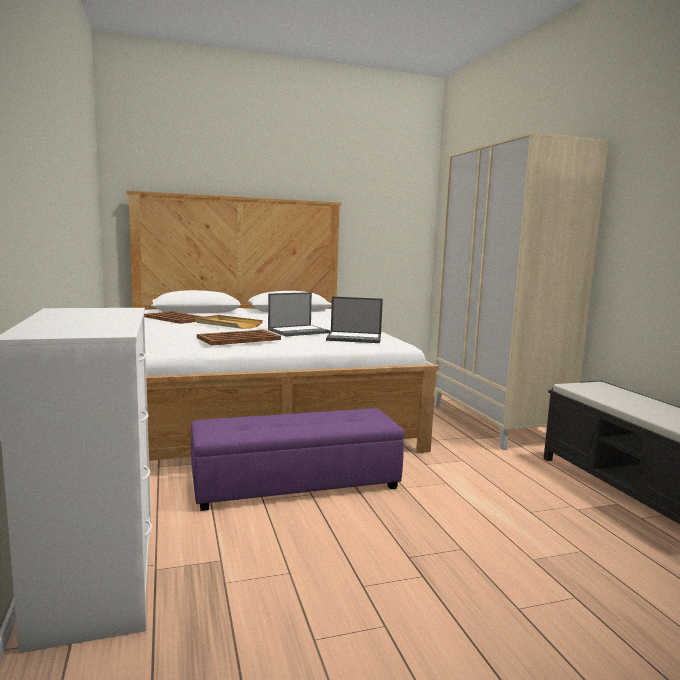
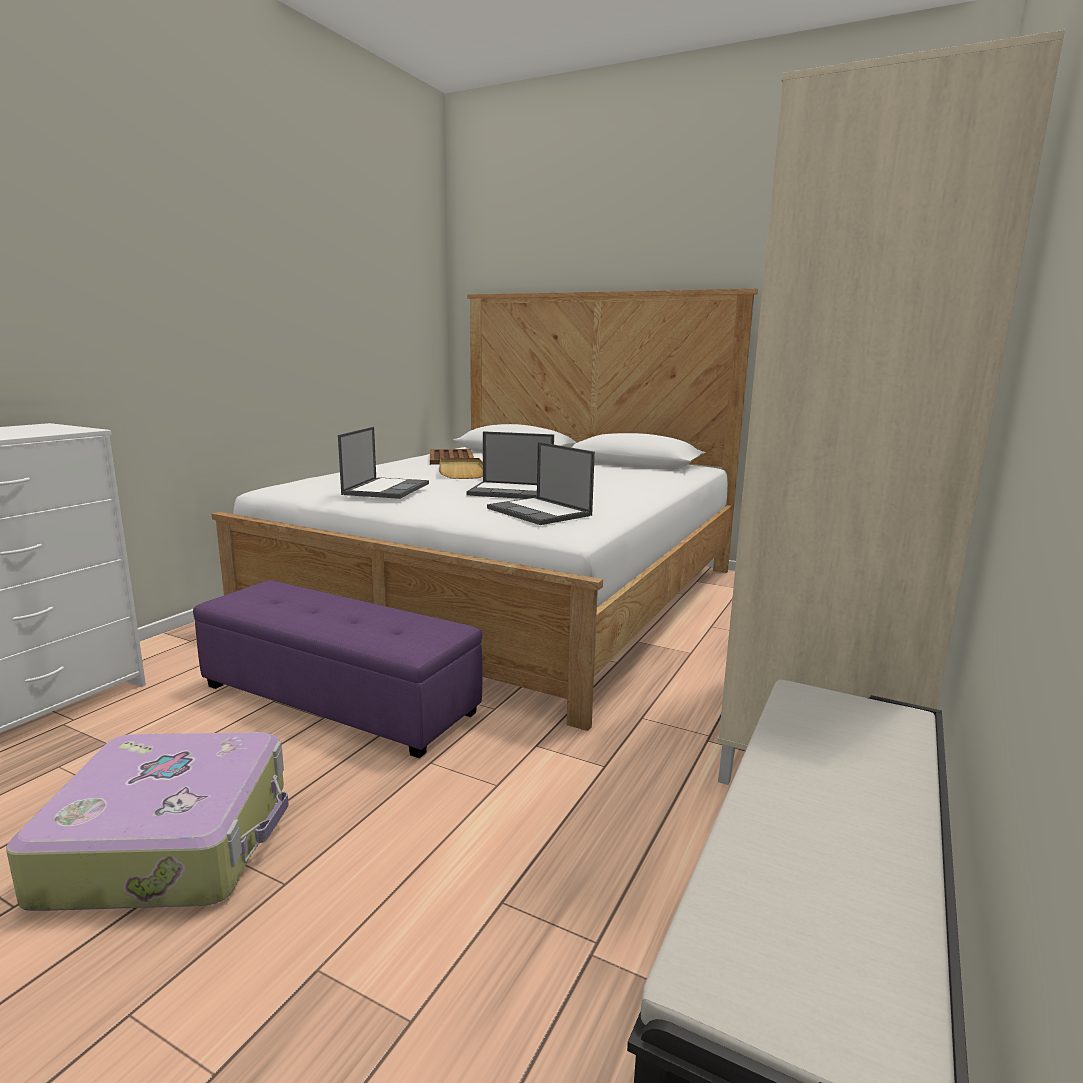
camera: 45 degrees right, 5 degrees up
brown tray [197,330,281,345] -> laptop [338,427,429,499]
none -> suitcase [6,732,289,911]

